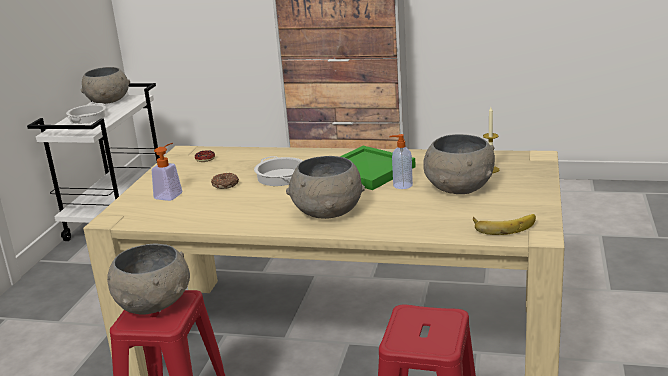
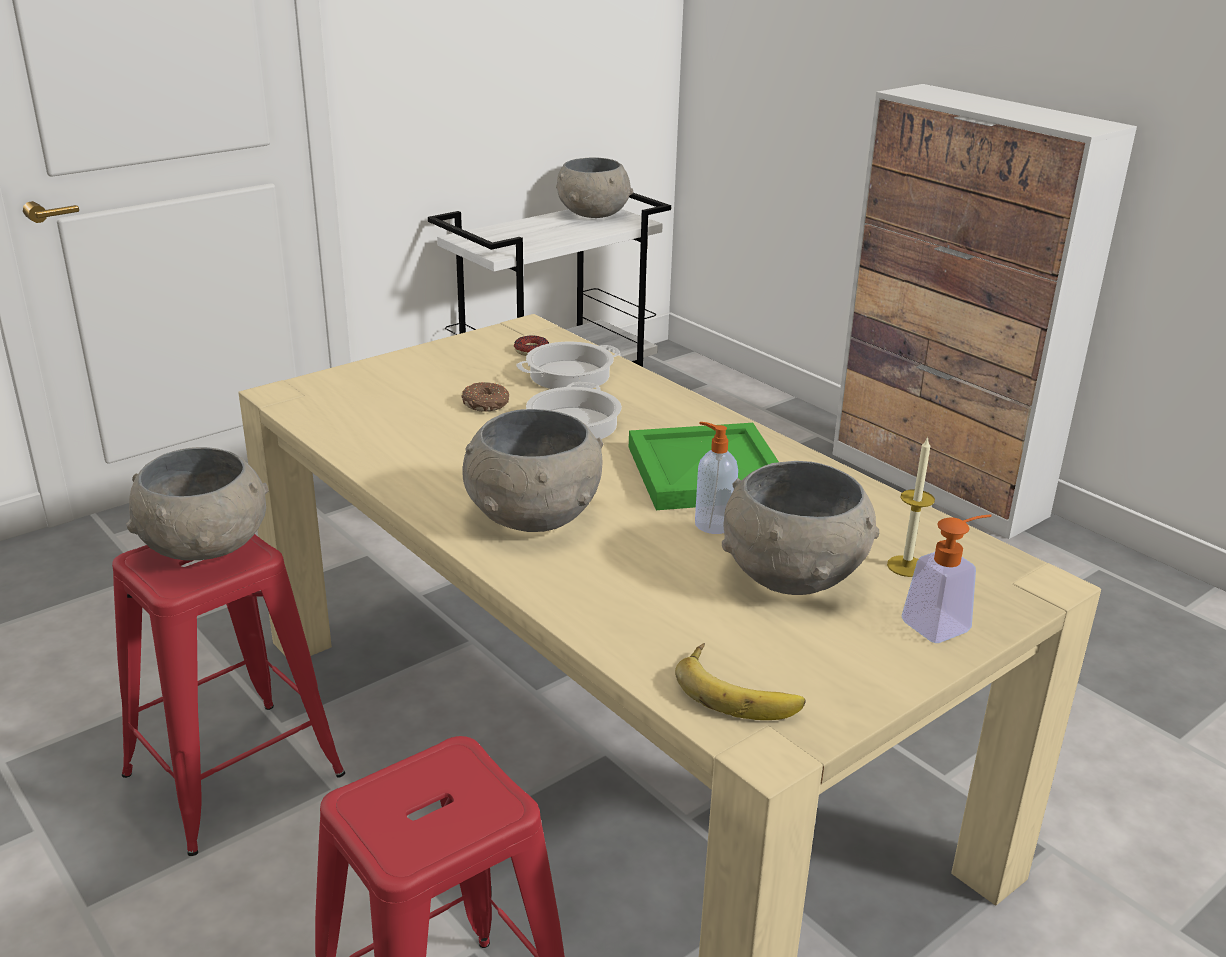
camera: 35 degrees right, 5 degrees up
cooking pot [66,103,106,124] -> cooking pot moved to [516,342,620,389]
soap dispenser [152,143,182,201] -> soap dispenser moved to [902,514,992,643]

